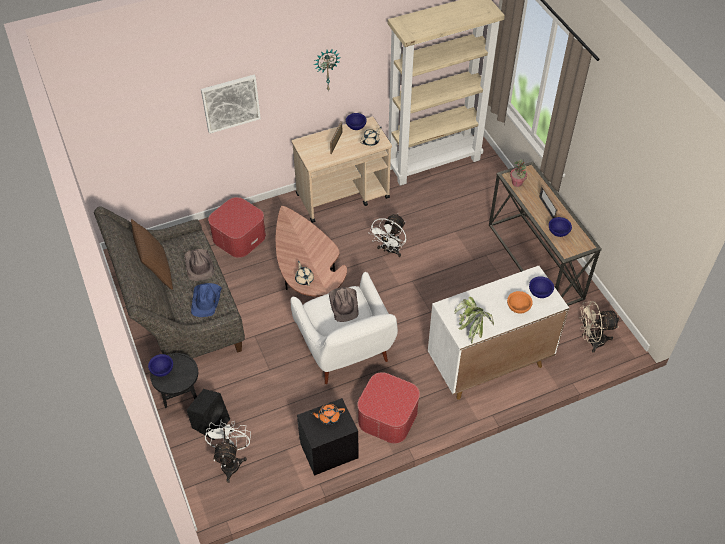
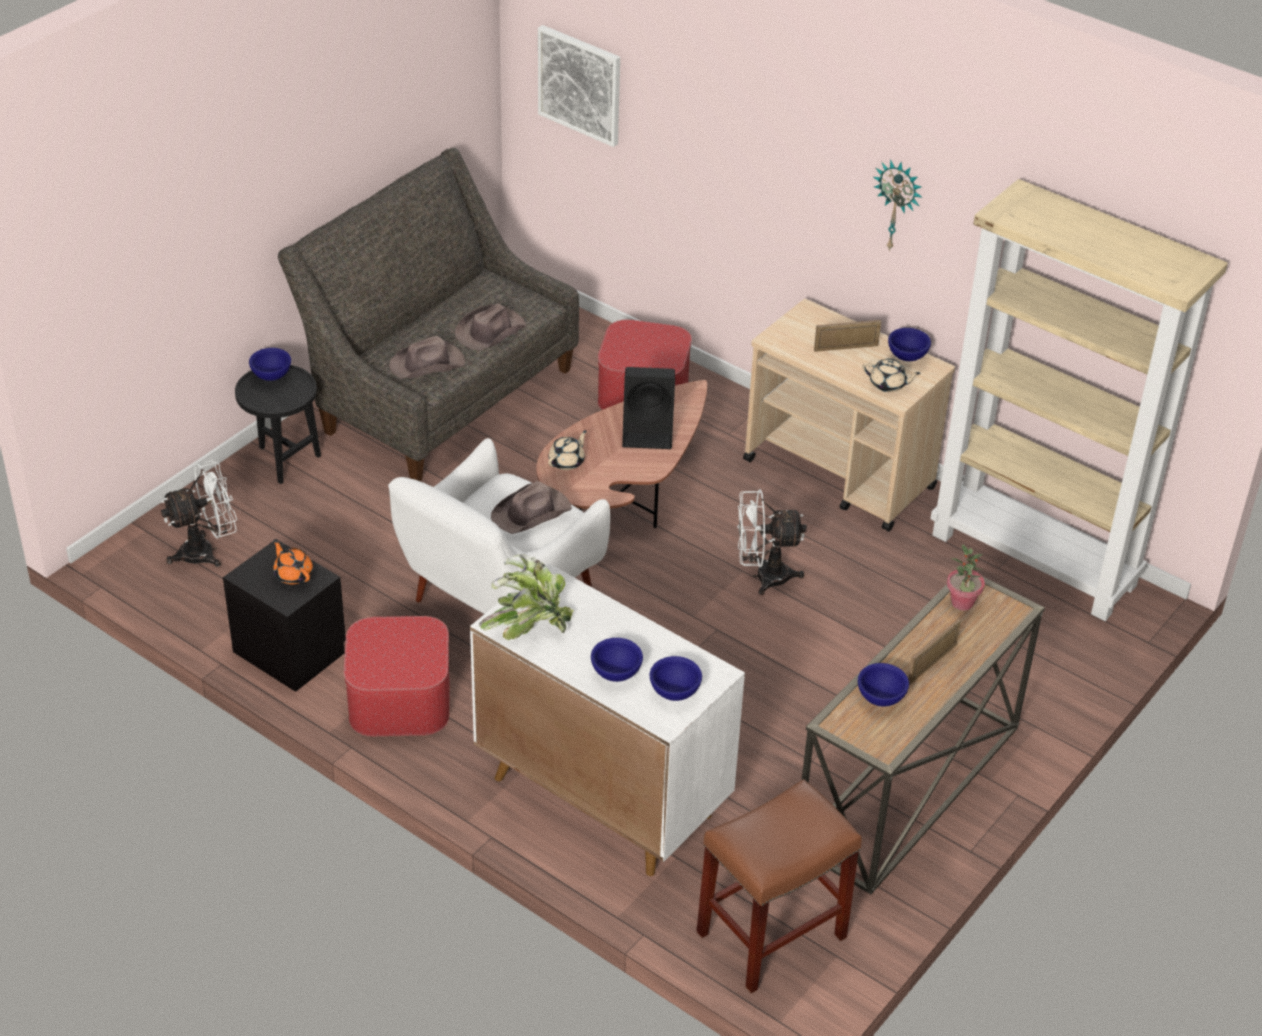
camera: 60 degrees right, 10 degrees down
brown pillow [131,219,173,290] -> none
black speaker [187,389,230,440] -> black speaker moved to [622,367,675,449]
blue hat [191,283,222,317] -> brown hat [389,336,465,378]
picture [201,75,261,134] -> picture moved to [538,25,620,147]
orange bowl [507,291,533,314] -> blue bowl [591,638,643,682]
beige fan [579,301,619,353] -> brown stool [696,779,862,994]

